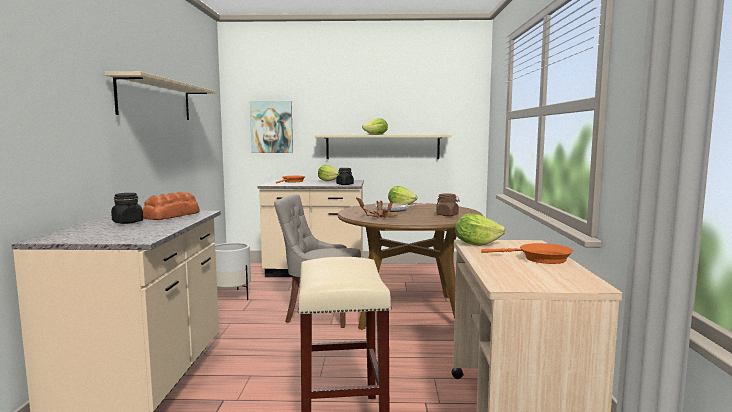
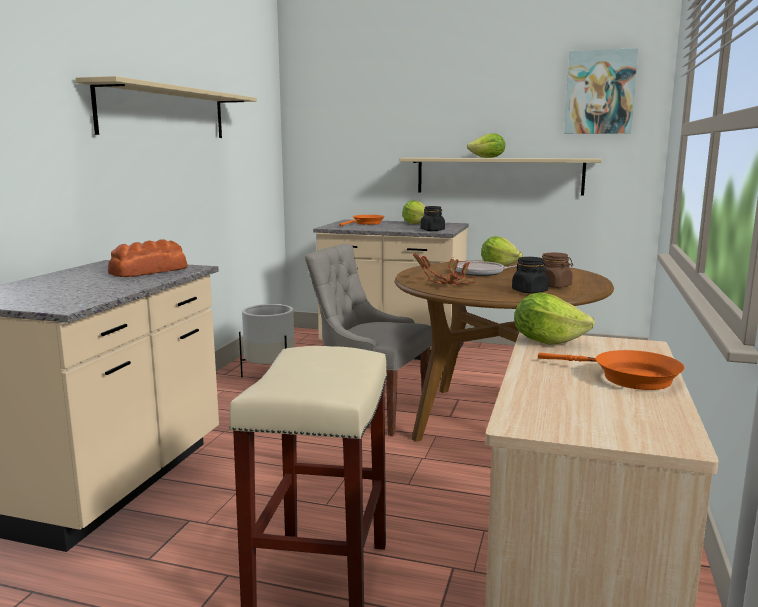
camera: 15 degrees right, 5 degrees up
black jar [111,193,143,224] -> black jar moved to [512,257,548,294]
picture [250,101,293,153] -> picture moved to [564,48,638,134]

